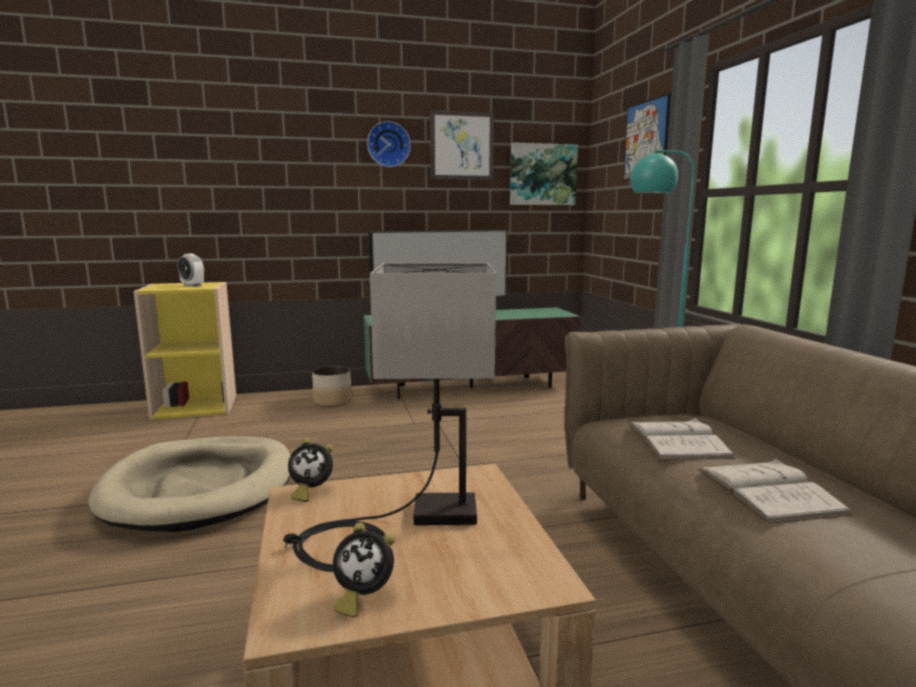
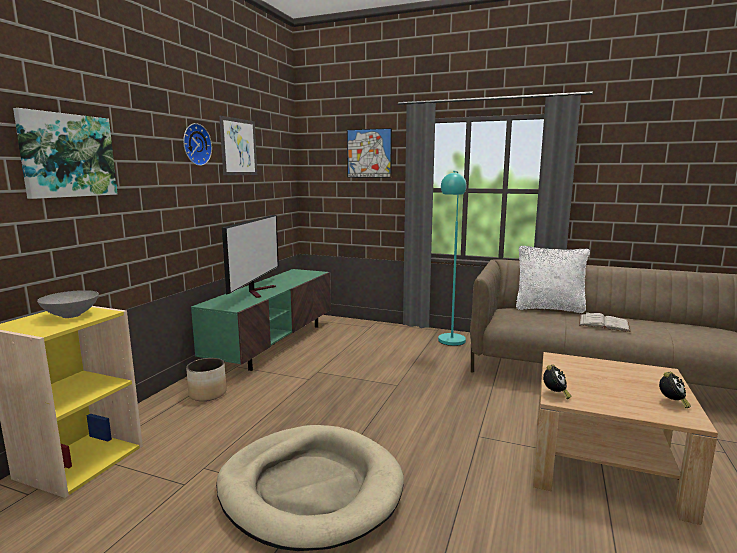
camera: 55 degrees left, 0 degrees up
alarm clock [177,253,204,287] -> grey bowl [37,290,99,318]
table lamp [283,263,496,572] -> none
picture [510,142,578,205] -> picture moved to [13,108,118,199]
white book [629,418,736,460] -> none
none -> white pillow [516,245,590,313]

